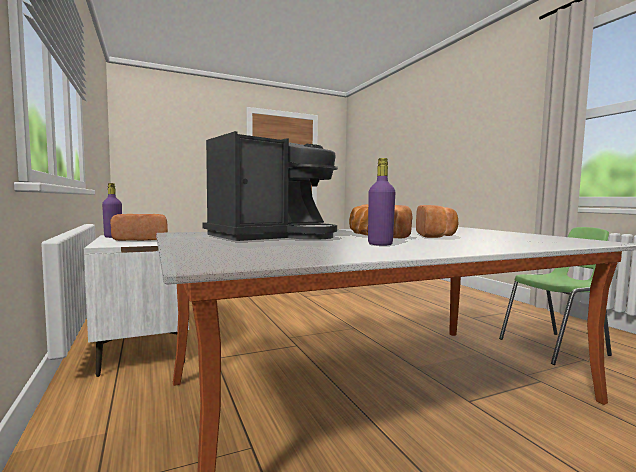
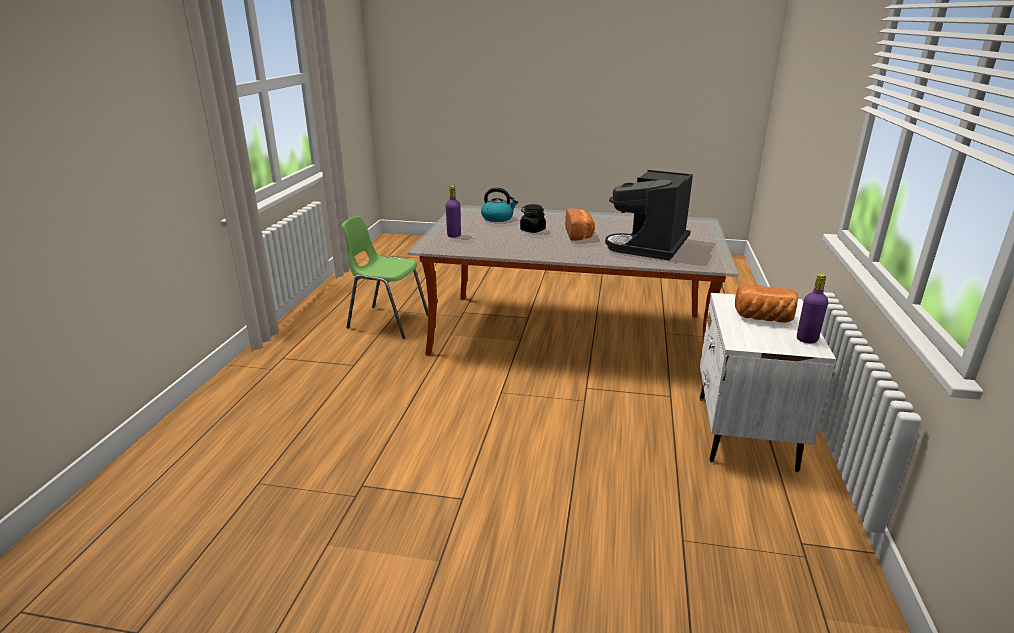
camera: 145 degrees left, 20 degrees up
coffee machine [202,131,338,241] -> coffee machine turned 60 degrees counterclockwise [605,170,693,261]
purple bottle [368,158,395,246] -> purple bottle moved to [446,185,461,238]
bread [416,205,459,238] -> black jar [520,204,546,233]
none -> kettle [481,187,518,222]

